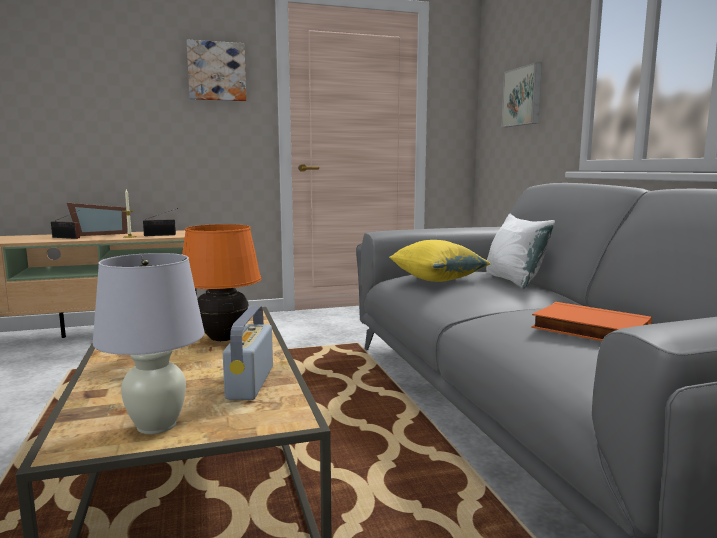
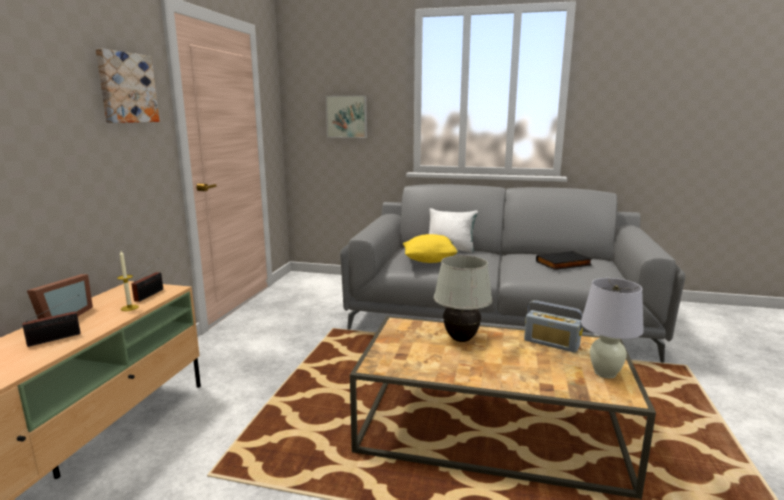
camera: 60 degrees left, 5 degrees up
orange table lamp [182,224,261,341] -> white table lamp [434,255,493,342]
orange book [531,302,652,341] -> black book [536,251,592,270]

